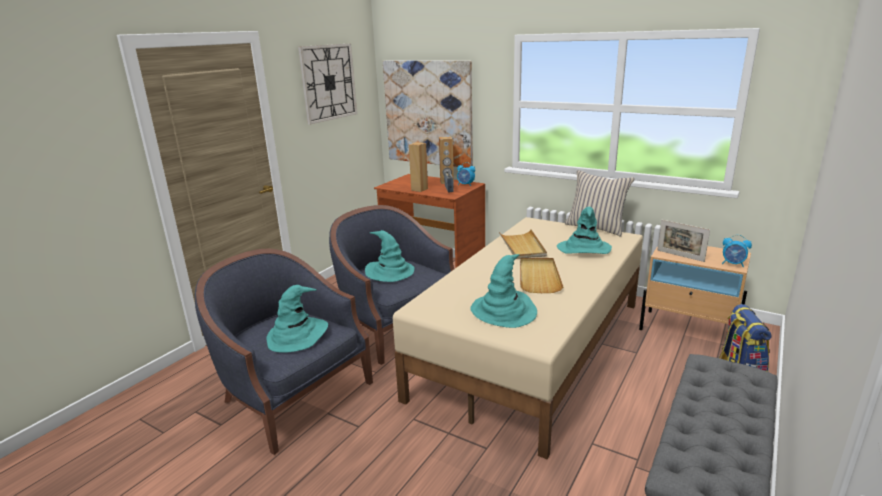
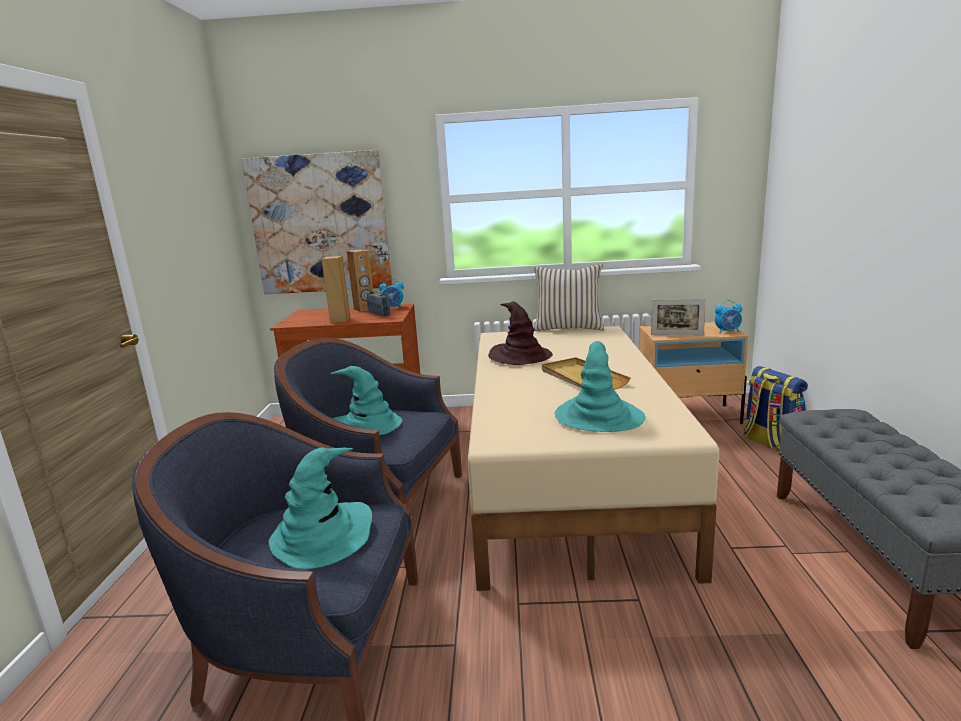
camera: 30 degrees left, 5 degrees down
wall clock [298,44,357,124] -> none
beige tray [499,229,547,259] -> brown hat [488,301,553,365]
turquoise hat [557,207,612,254] -> none

